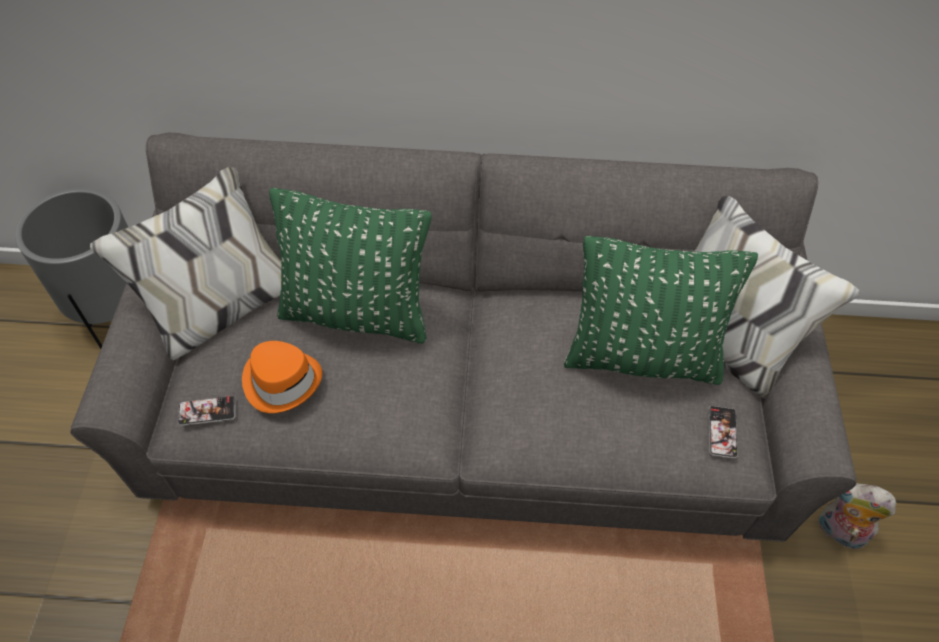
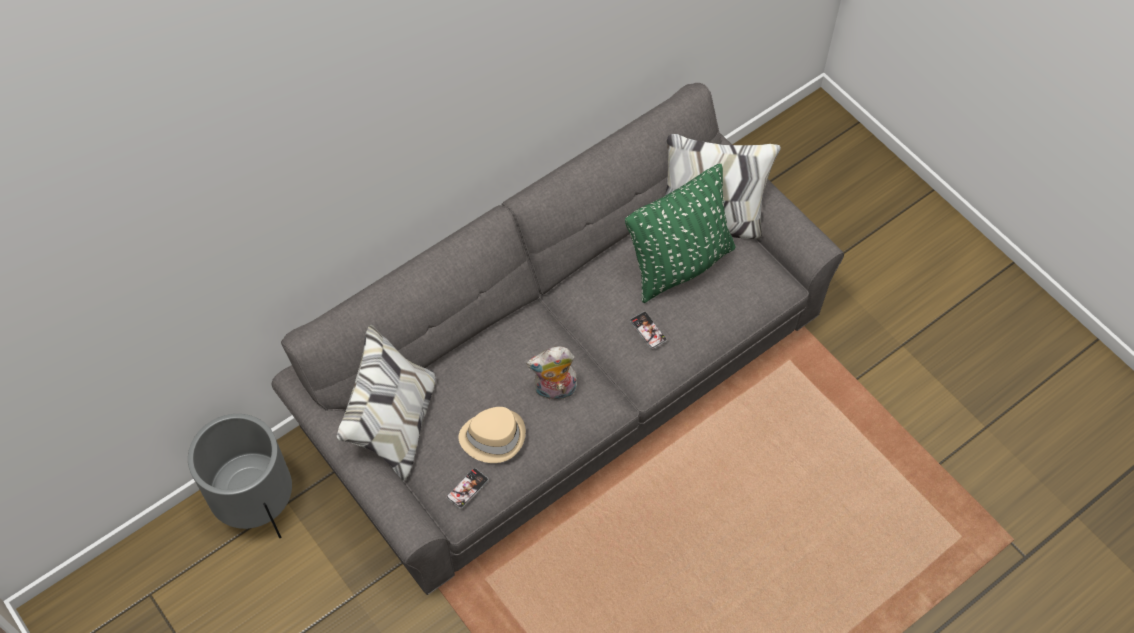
camera: 40 degrees left, 5 degrees up
orange hat [242,341,322,413] -> beige hat [459,407,526,463]
green pillow [269,188,431,344] -> none
phone [708,406,738,459] -> phone moved to [630,312,667,349]
plush toy [818,483,896,549] -> plush toy moved to [526,346,577,400]

